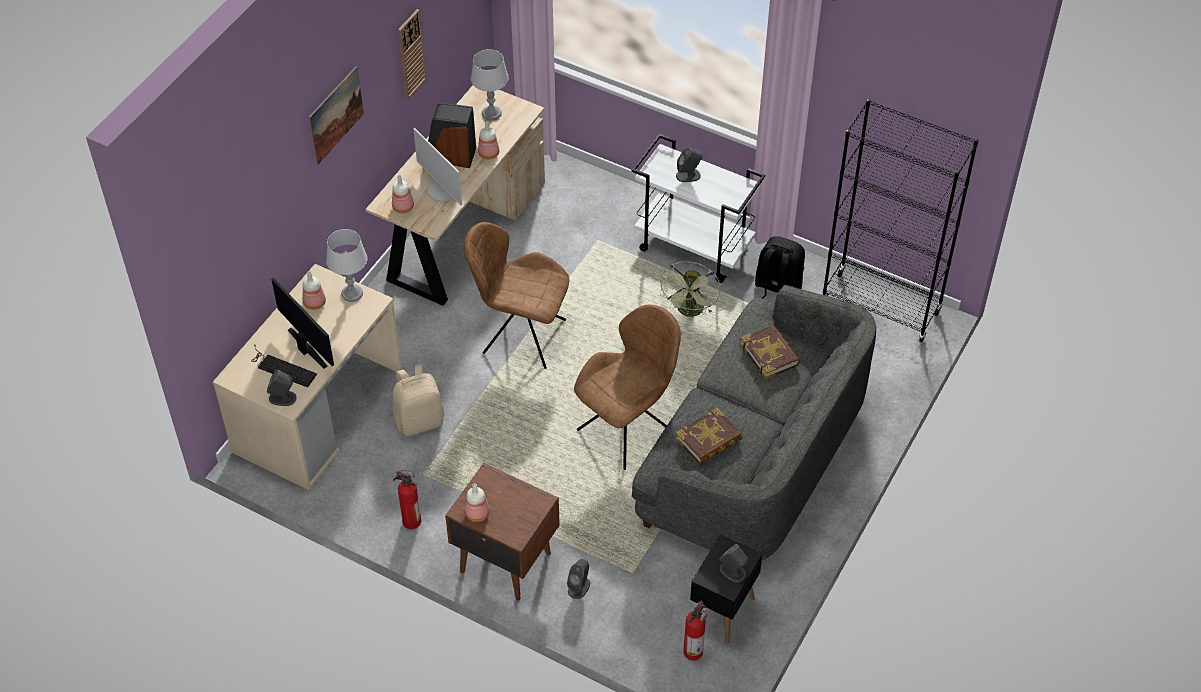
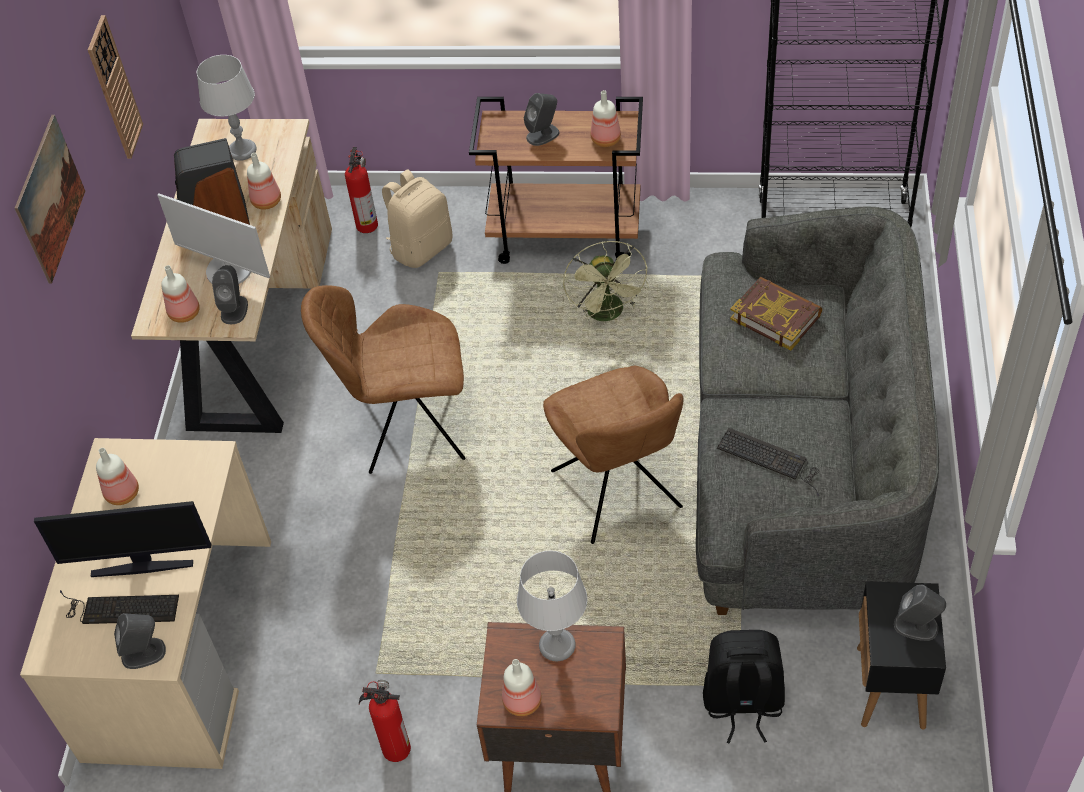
camera: 20 degrees left, 0 degrees up
monitor [271,278,334,368] -> monitor turned 150 degrees clockwise [34,501,211,577]
grey table lamp [326,229,367,302] -> grey table lamp moved to [517,551,588,661]
beige backpack [393,364,445,436] -> beige backpack moved to [382,169,452,268]
grey speaker [567,559,590,599] -> grey speaker moved to [212,265,248,324]
brown chair [574,305,681,470] -> brown chair turned 135 degrees clockwise [543,366,684,544]
white cart [631,134,765,283] -> brown cart [469,97,643,264]
book [676,408,742,464] -> keyboard [717,428,819,496]
fire extinguisher [683,601,707,660] -> fire extinguisher moved to [345,147,378,233]
black backpack [755,236,805,298] -> black backpack moved to [703,630,785,744]
none -> bottle [591,90,621,147]

